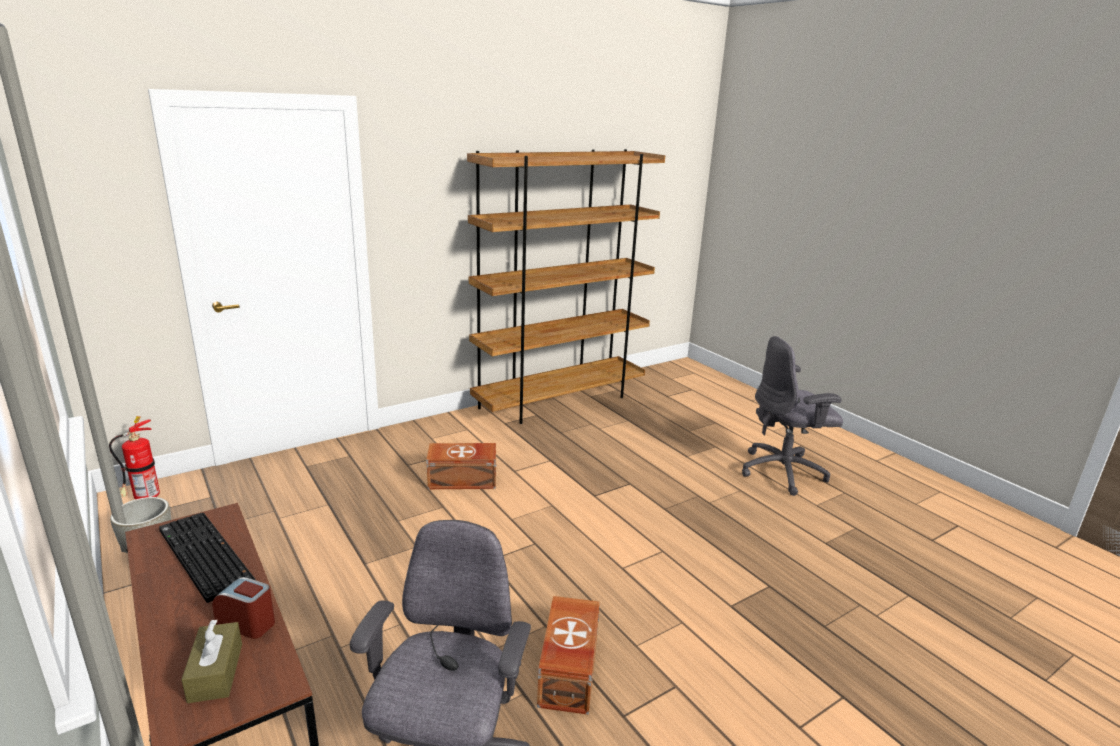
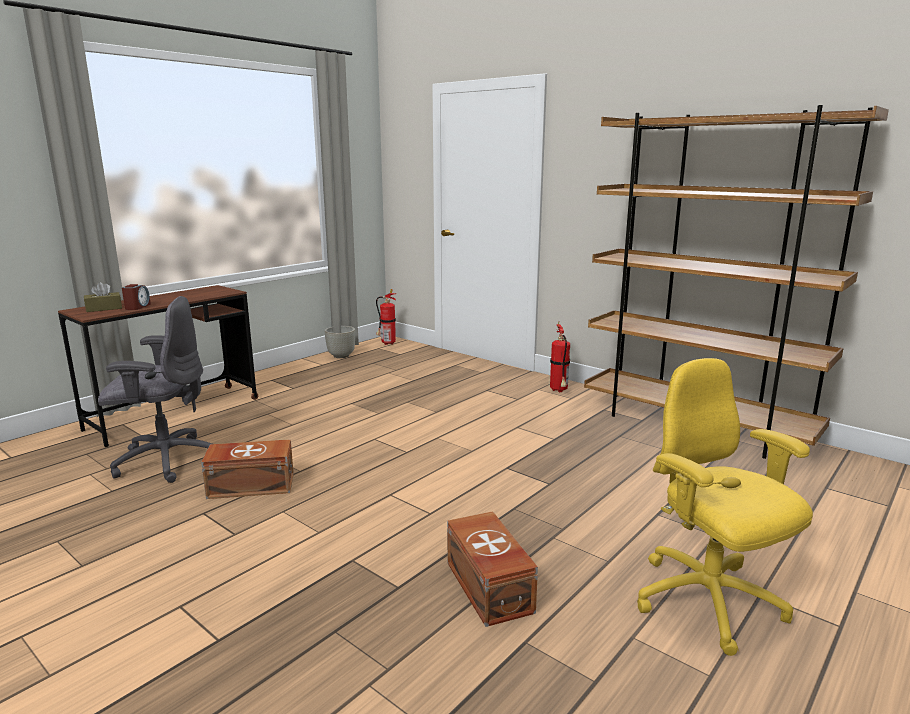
camera: 75 degrees right, 5 degrees down
keyboard [159,513,255,603] -> none
brown storage box [426,443,497,489] -> brown storage box moved to [447,511,538,627]
grey office chair [742,336,843,496] -> yellow office chair [637,358,813,656]
none -> fire extinguisher [550,322,570,392]

